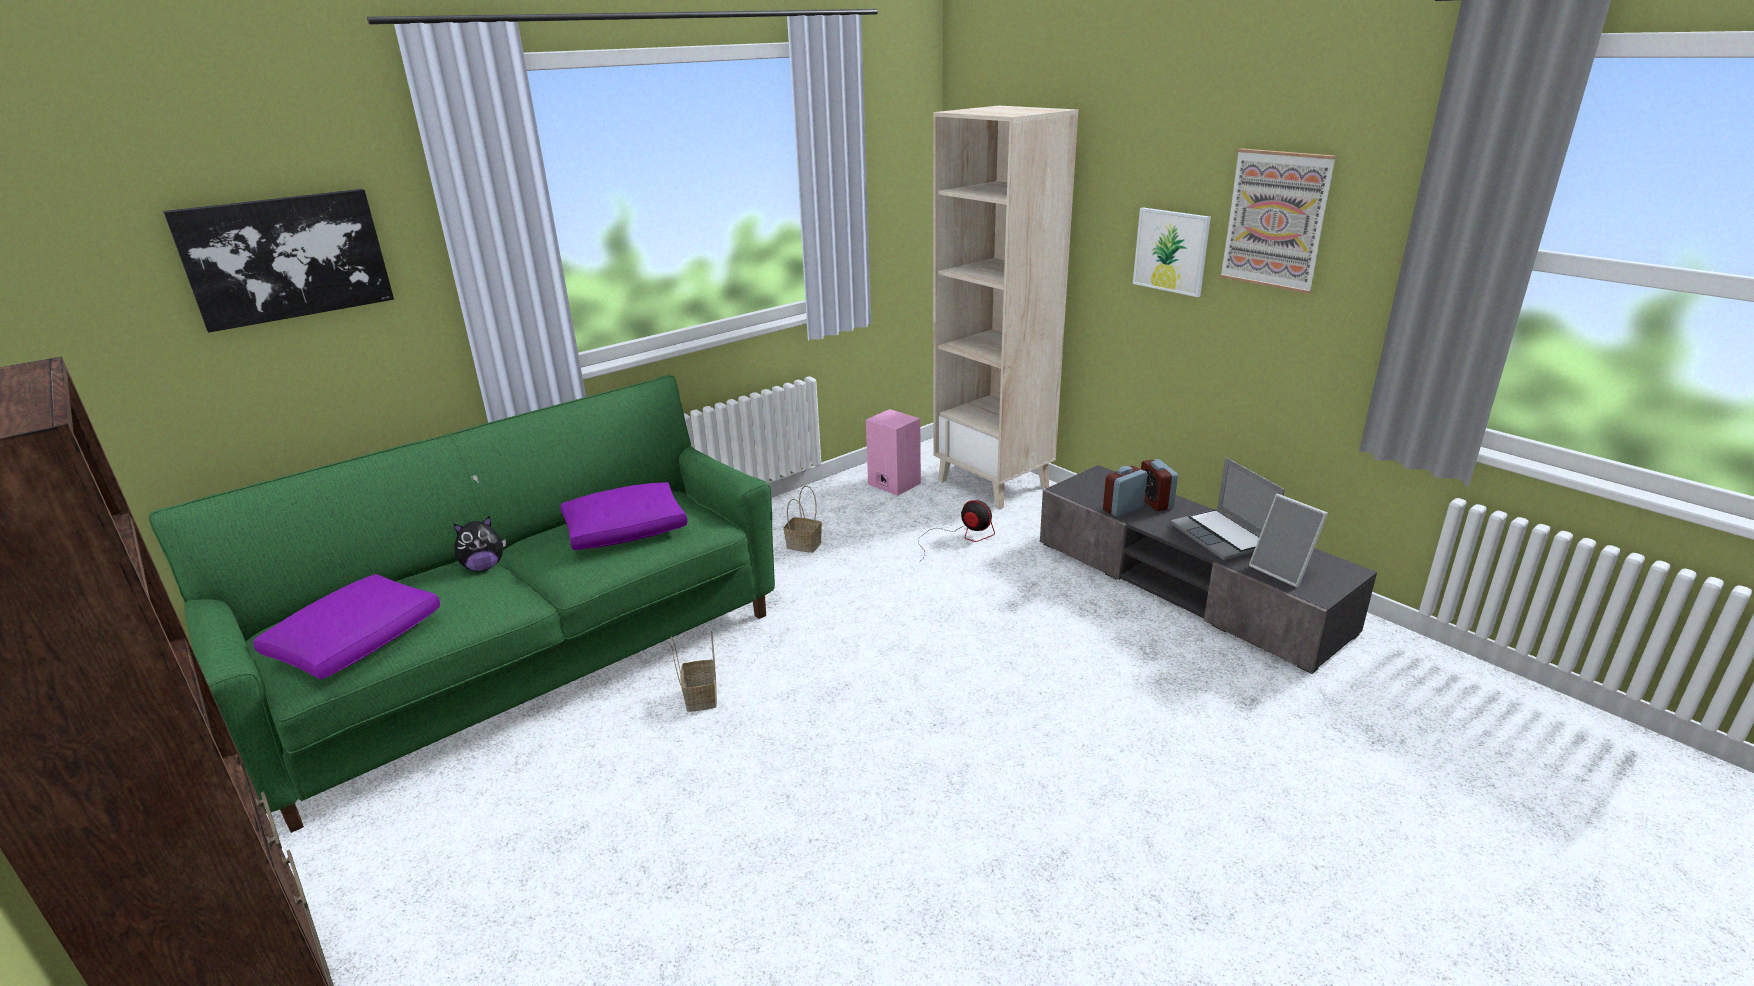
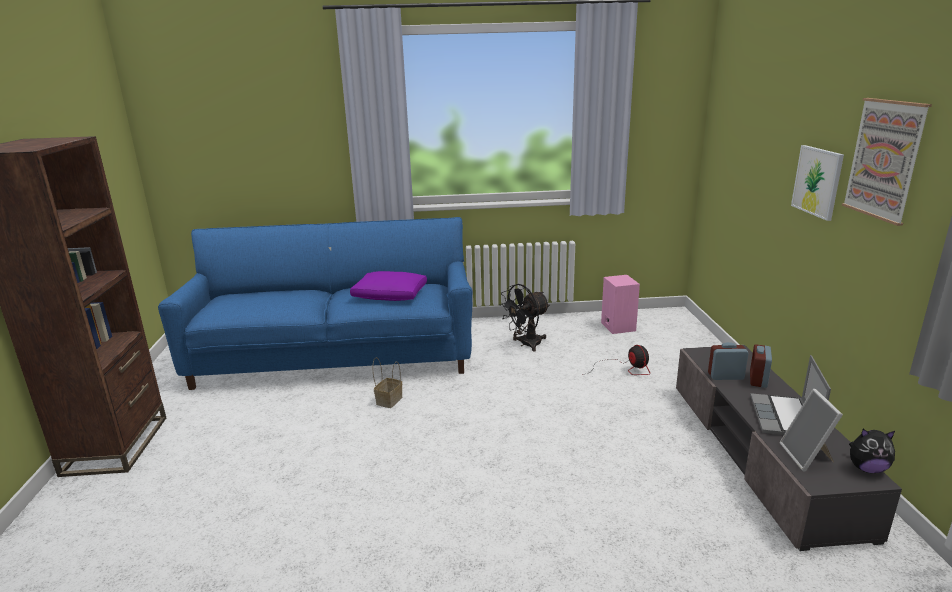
camera: 35 degrees right, 5 degrees down
green sofa [148,375,775,833] -> blue sofa [158,217,472,390]
picture [163,189,394,332] -> none
purple pillow [253,574,440,679] -> none
plush toy [454,516,506,571] -> plush toy moved to [849,429,895,473]
basket [784,486,822,553] -> black fan [499,284,550,352]
beige bookcase [933,106,1078,509] -> none

